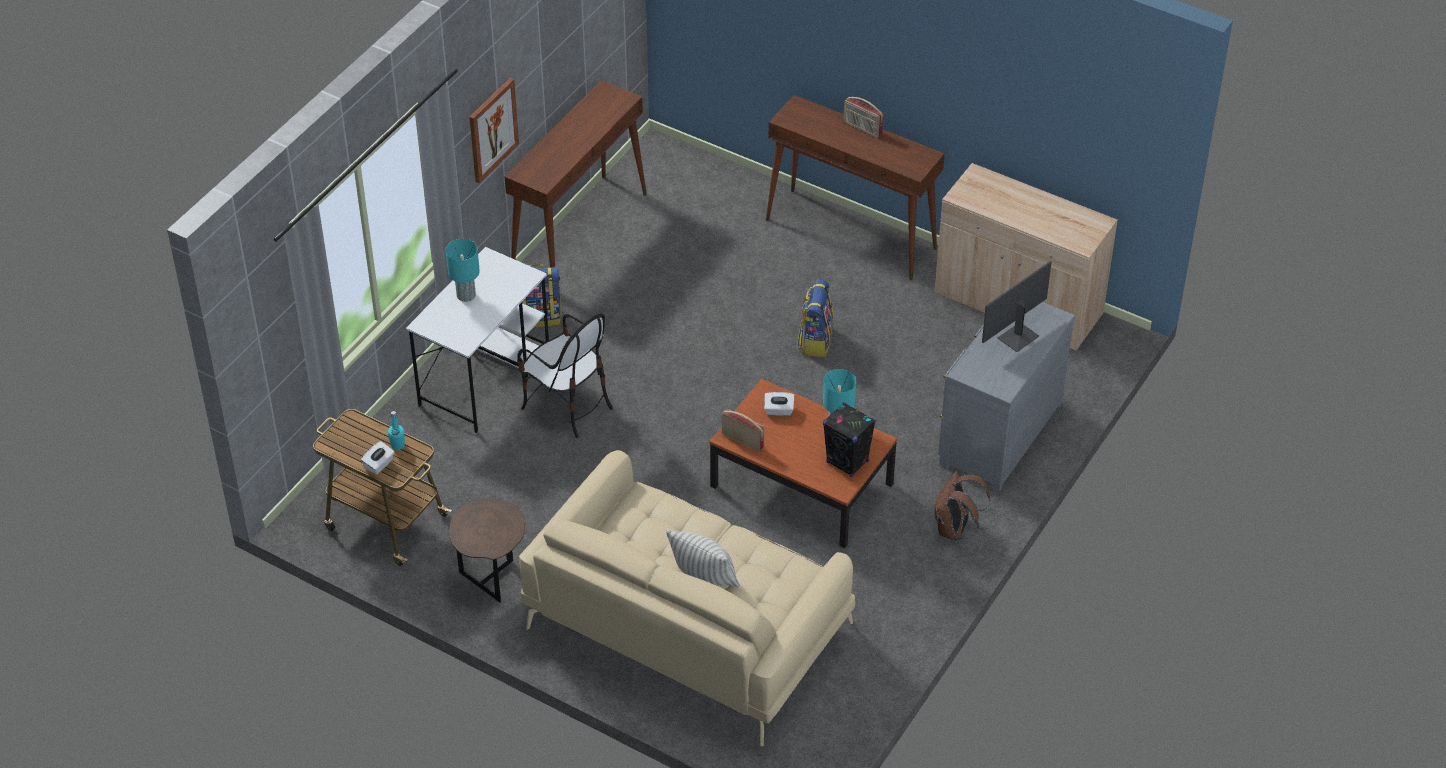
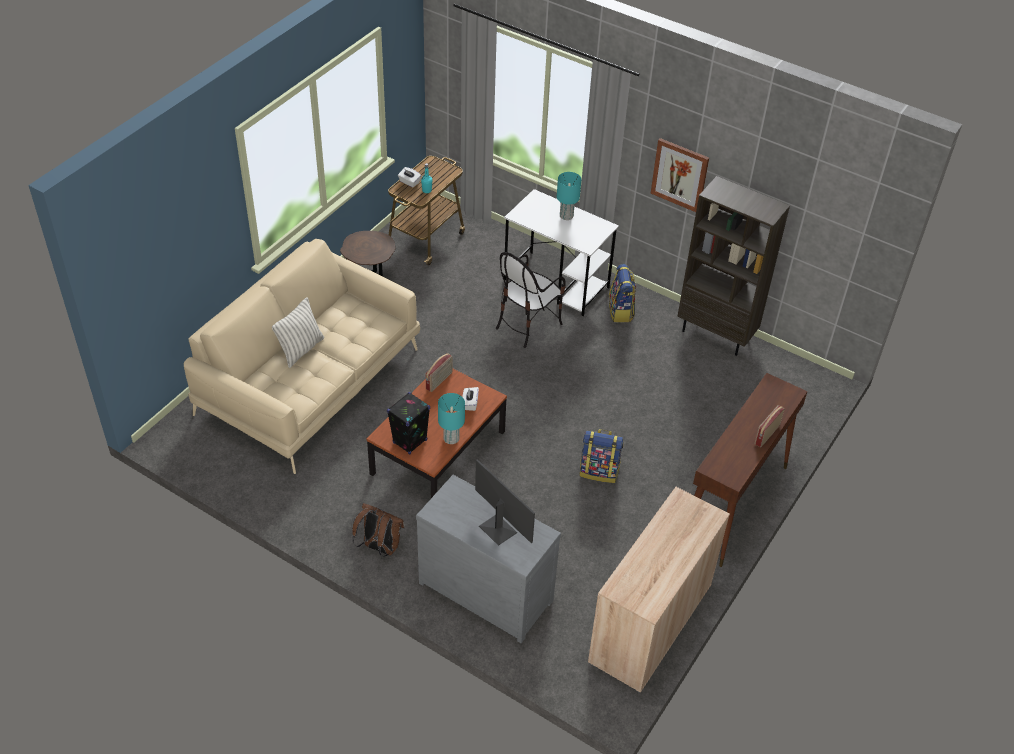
camera: 90 degrees right, 0 degrees up
brown console table [505,80,647,268] -> brown bookcase [677,176,790,356]

